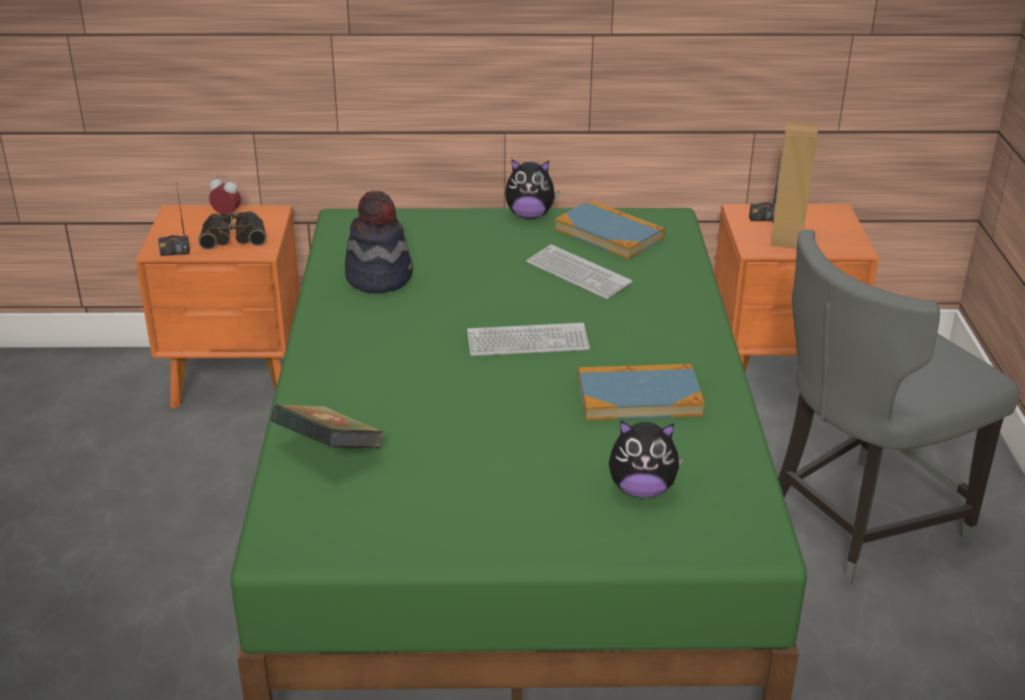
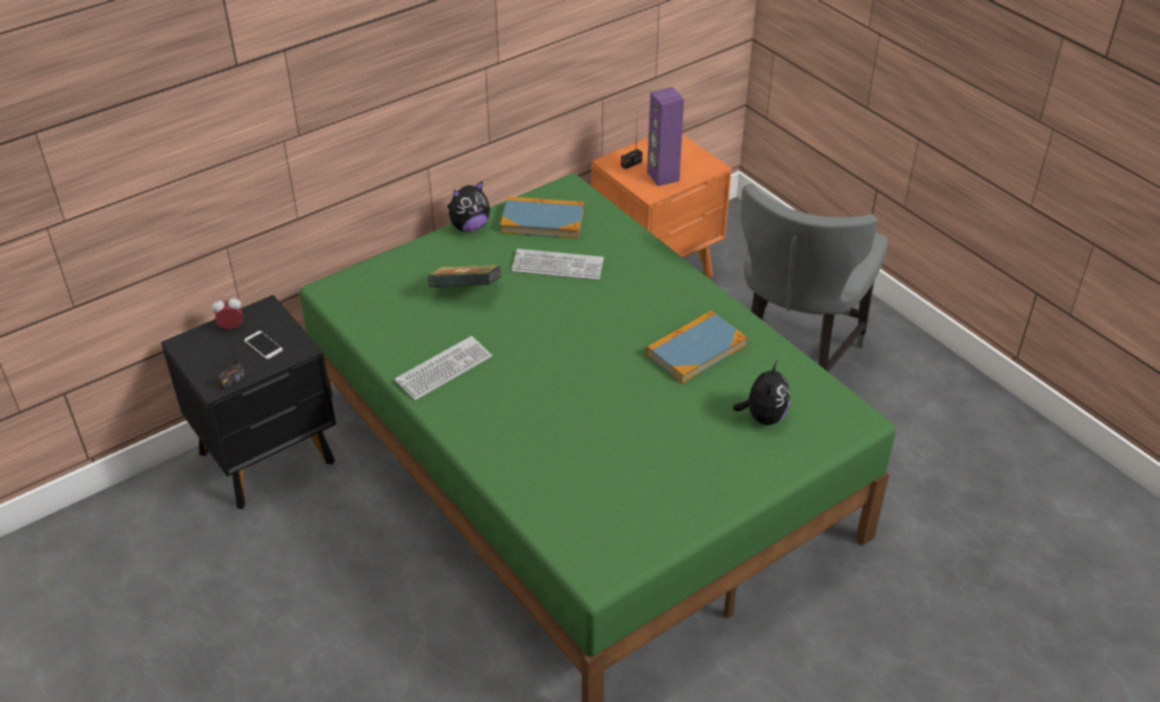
camera: 35 degrees left, 10 degrees up
orange nightstand [136,205,300,409] -> black nightstand [161,295,336,509]
binoculars [199,211,266,250] -> phone [244,331,283,359]
book [271,403,384,448] -> book moved to [428,265,502,287]
hat [345,190,413,294] -> none
keyboard [467,323,590,356] -> keyboard moved to [395,336,492,400]
plush toy [609,421,684,497] -> plush toy turned 45 degrees counterclockwise [733,361,790,425]
brown speaker [771,121,818,249] -> purple speaker [647,87,684,186]

